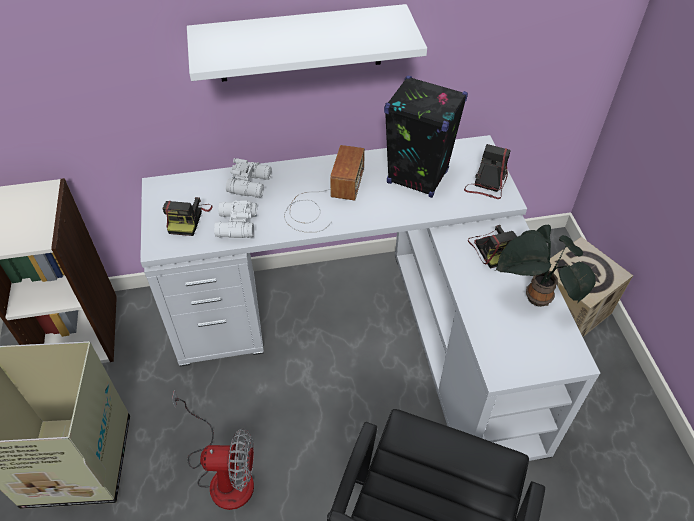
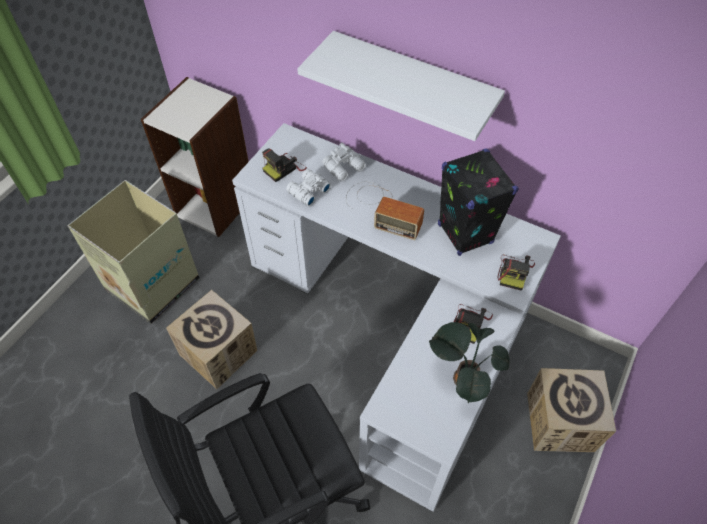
camera: 40 degrees right, 5 degrees up
fan [172,390,254,510] -> cardboard box [166,290,257,389]
radio [284,145,365,233] -> radio turned 60 degrees clockwise [346,181,424,240]
camera [464,144,511,199] -> camera turned 135 degrees clockwise [498,255,535,291]

